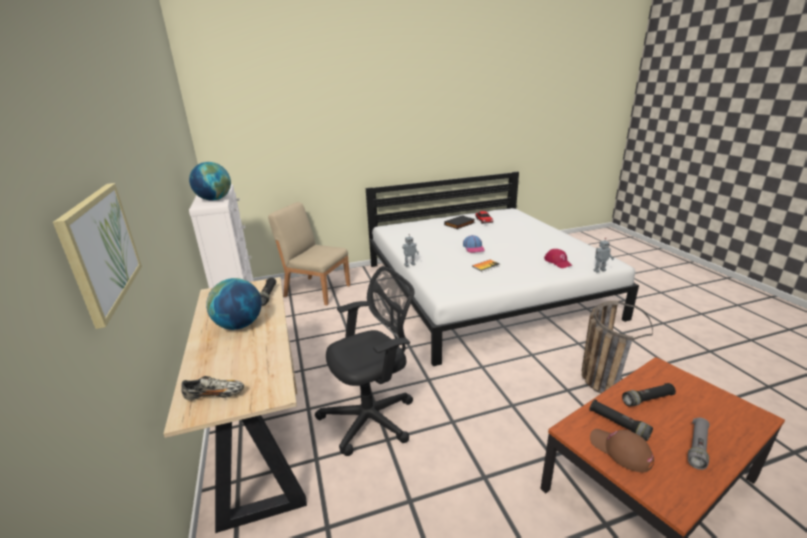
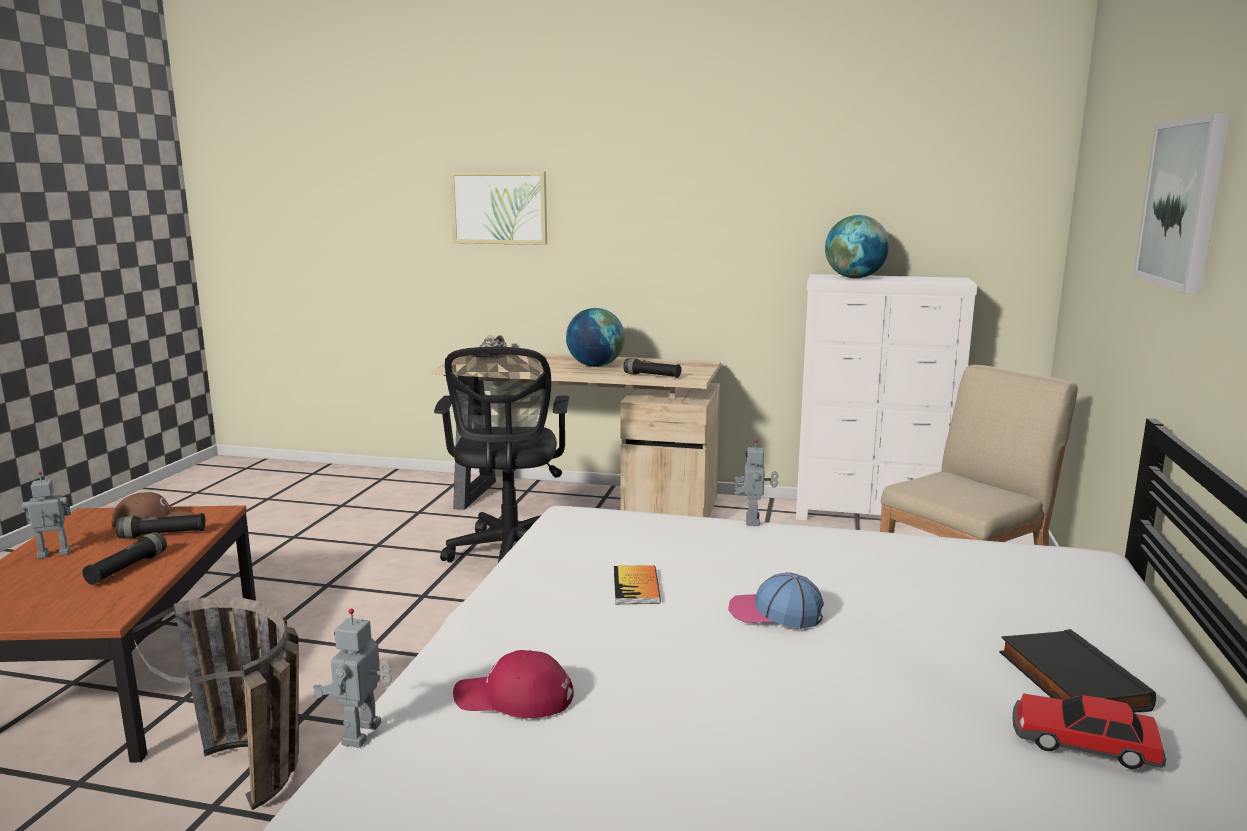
camera: 120 degrees right, 10 degrees down
grey flashlight [688,418,710,470] -> toy robot [22,472,71,559]
none -> picture [1133,113,1230,294]

